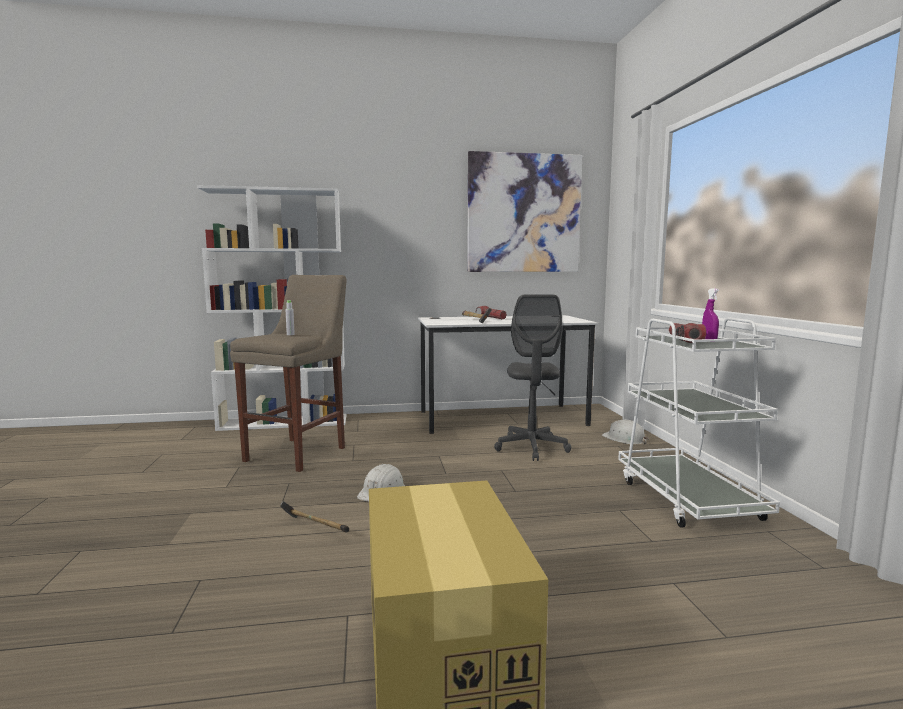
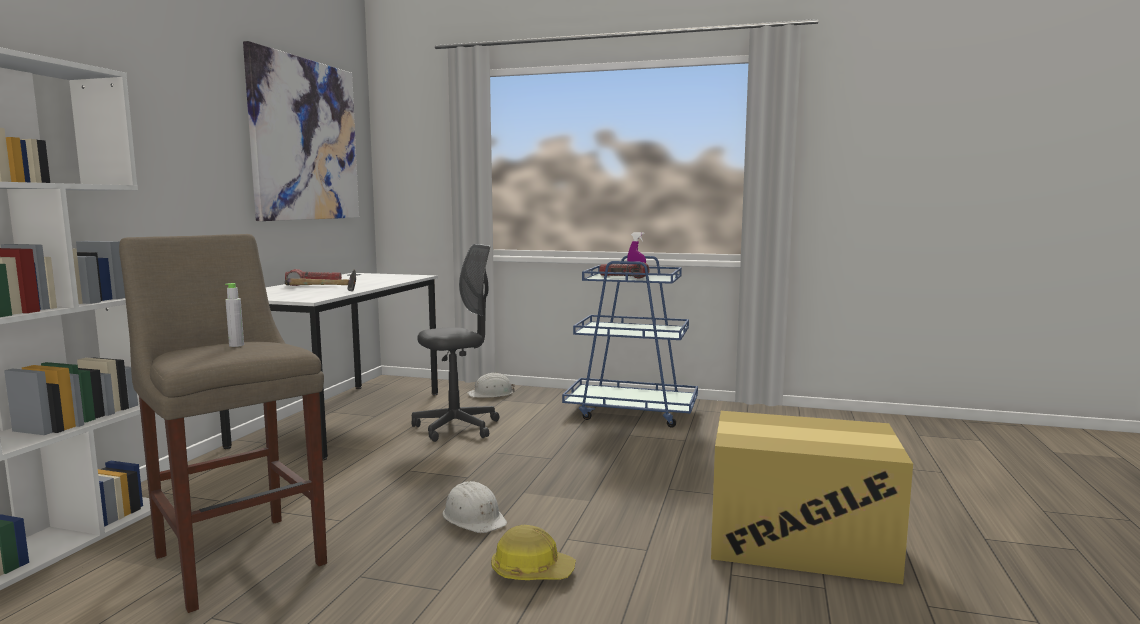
camera: 65 degrees left, 0 degrees up
hammer [280,501,349,533] -> hard hat [491,525,576,580]
grey office chair [494,295,571,461] -> grey office chair turned 60 degrees counterclockwise [412,244,499,442]
white cart [618,317,780,528] -> blue cart [562,256,698,428]

